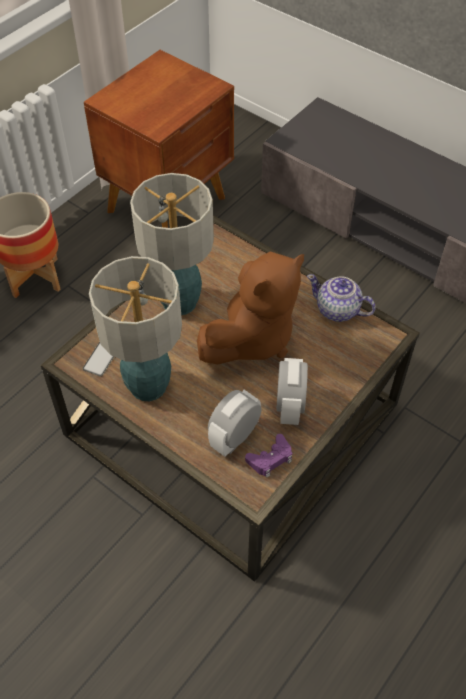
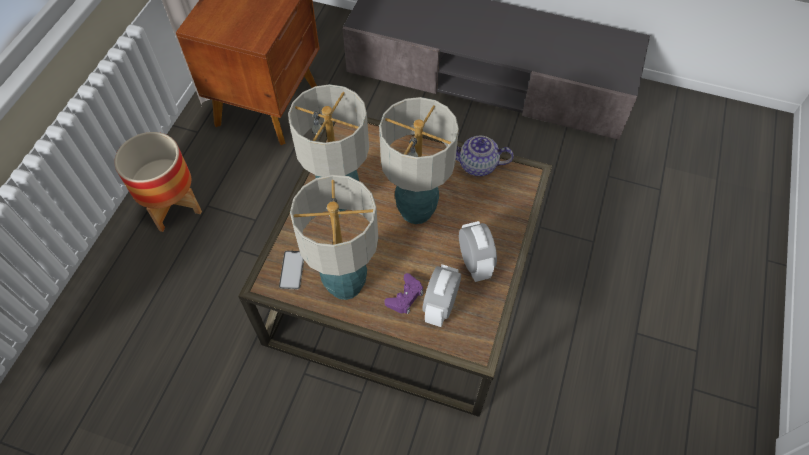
camera: 20 degrees left, 5 degrees up
brown plush toy [197,251,304,364] -> table lamp [379,97,459,224]
purple game controller [245,434,292,478] -> purple game controller moved to [384,273,424,314]

